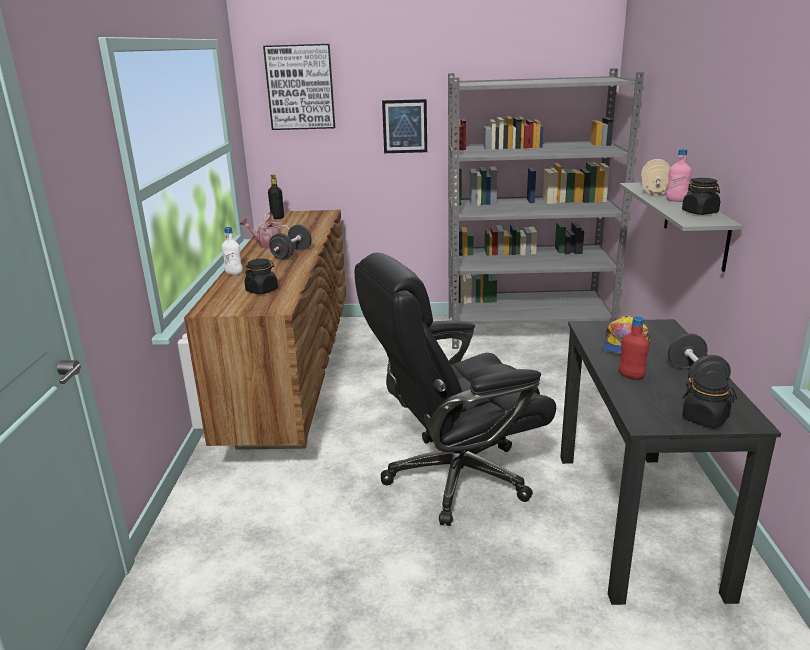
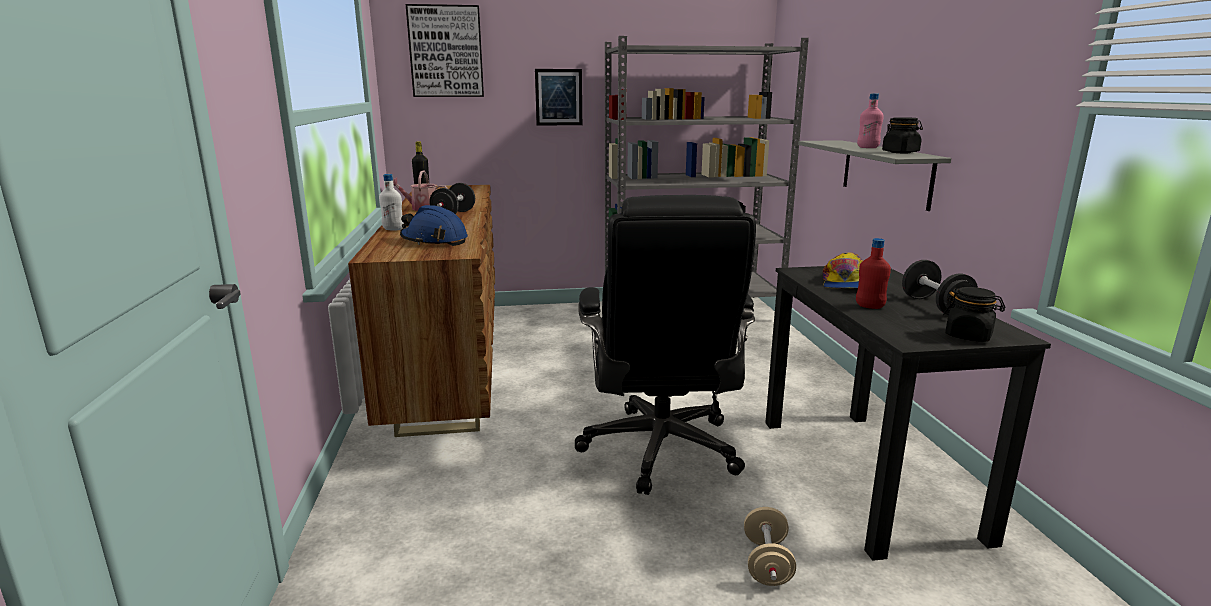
camera: 10 degrees left, 5 degrees down
black jar [245,259,278,294] -> blue hard hat [400,205,468,246]
black office chair [355,252,556,526] -> black office chair turned 60 degrees counterclockwise [575,195,756,495]
beige dumbbell [641,159,670,195] -> beige dumbbell moved to [744,507,796,586]

